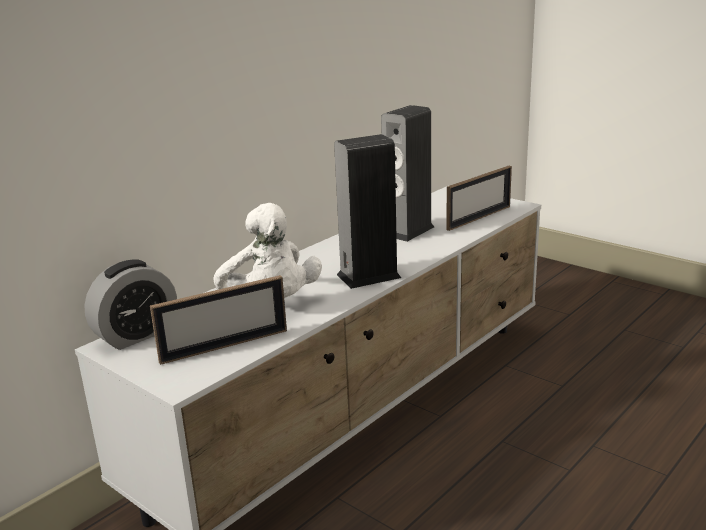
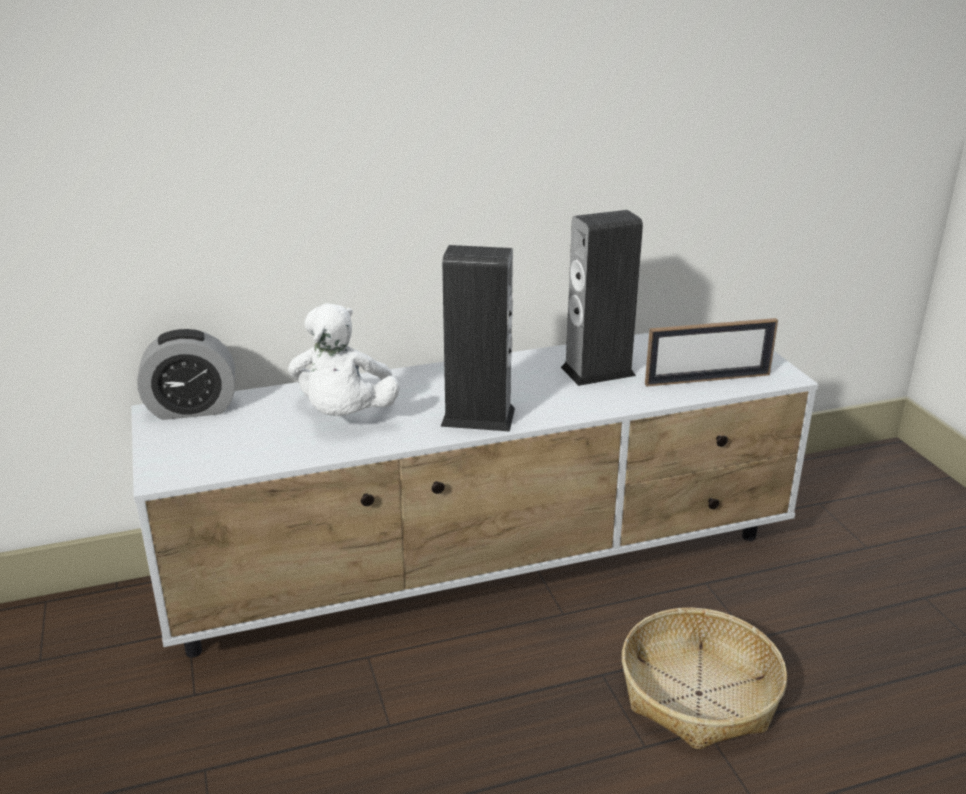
camera: 30 degrees right, 5 degrees up
picture frame [150,275,287,365] -> none
none -> basket [622,608,787,750]

